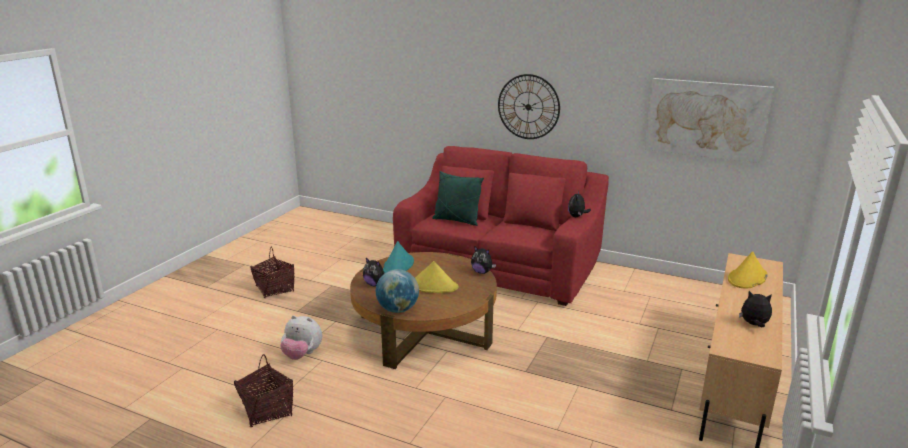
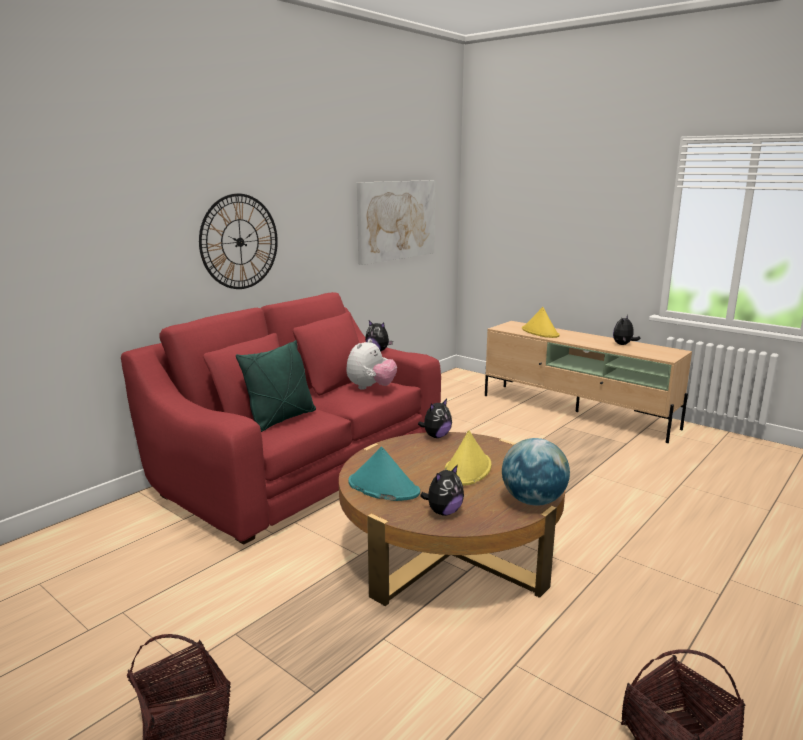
camera: 75 degrees left, 5 degrees down
plush toy [280,315,322,360] -> plush toy moved to [346,339,397,390]

